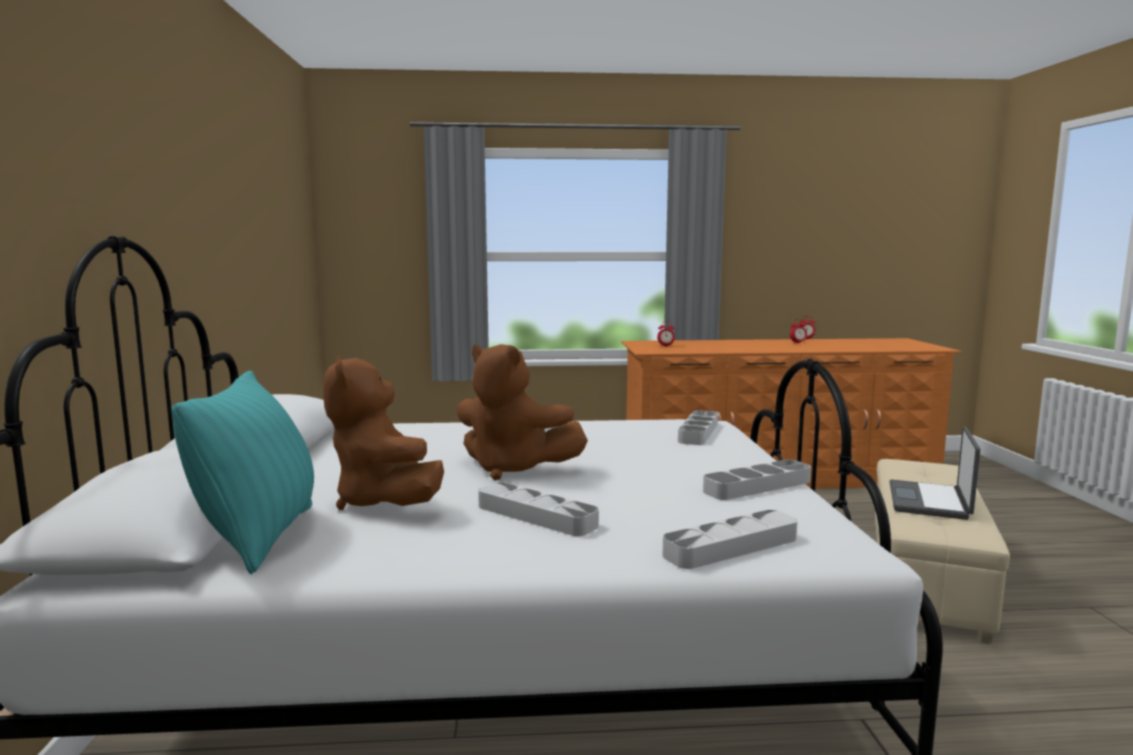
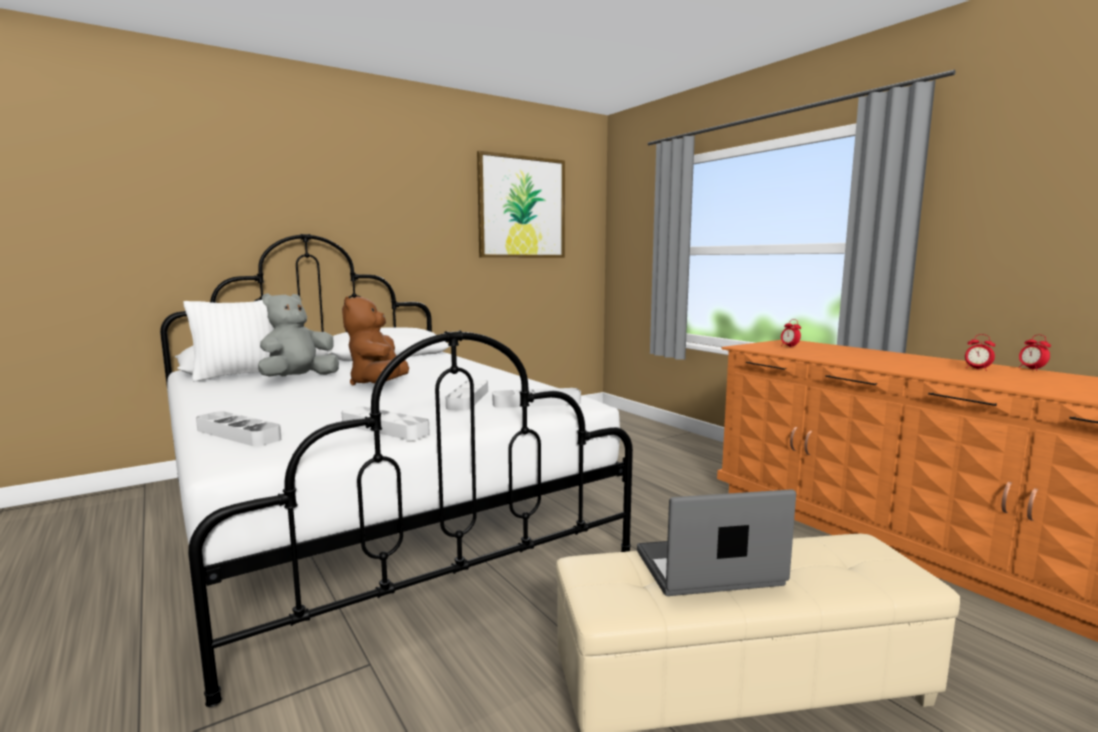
camera: 60 degrees right, 0 degrees up
turquoise pillow [172,371,314,574] -> white pillow [183,300,274,382]
brown plush toy [323,356,444,510] -> grey plush toy [258,293,339,377]
grey tray [478,482,599,536] -> grey tray moved to [446,380,488,410]
none -> picture [477,151,565,258]

